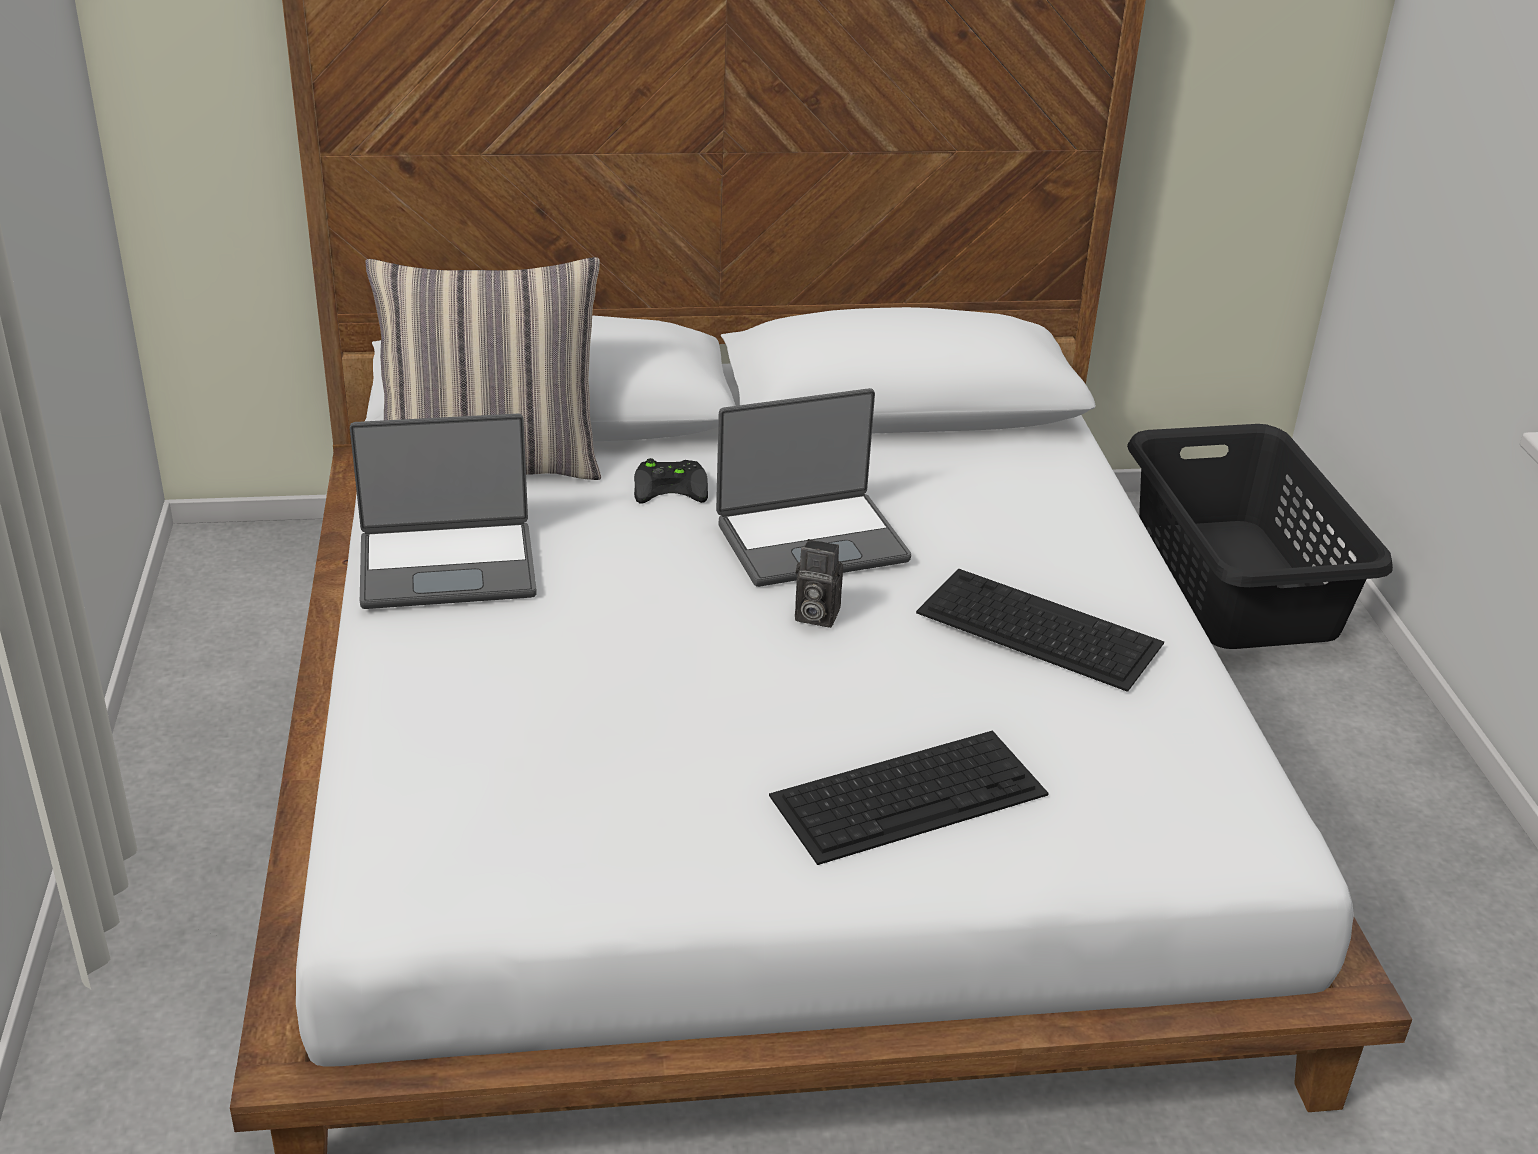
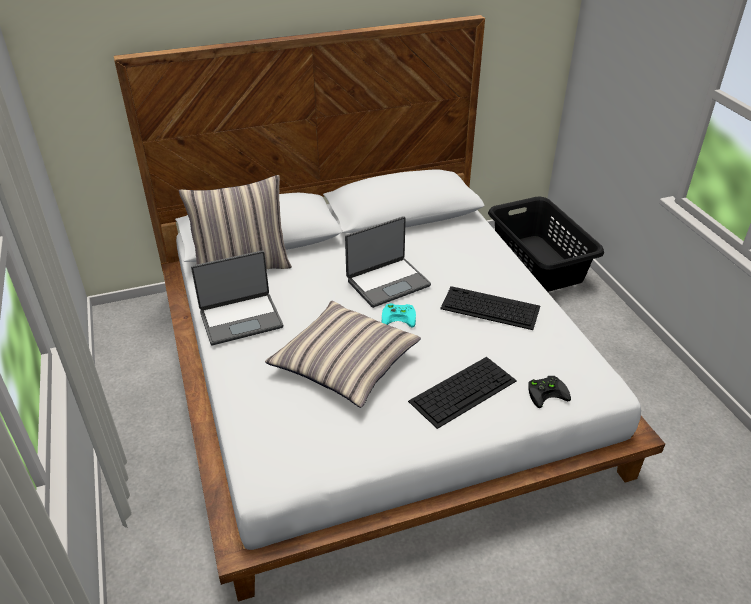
camera: 10 degrees left, 5 degrees up
black game controller [634,458,708,503] -> black game controller moved to [528,376,571,408]
camera [795,539,843,628] -> turquoise game controller [382,303,416,327]
none -> pillow [265,301,421,408]

